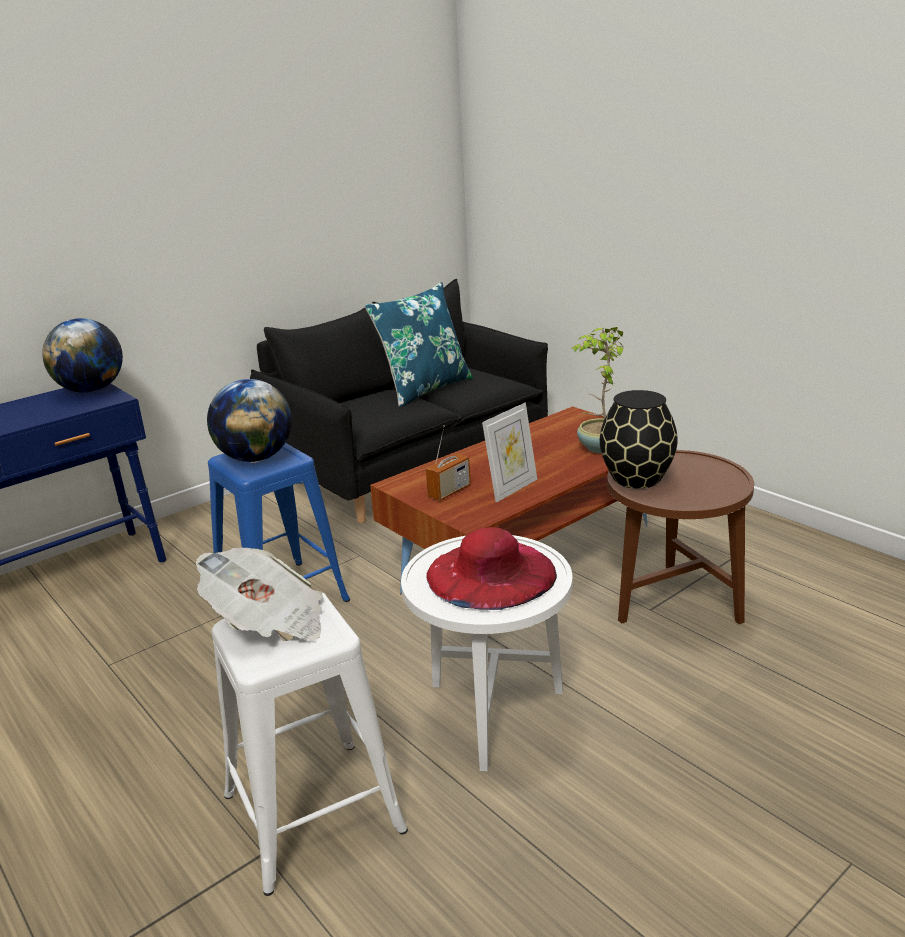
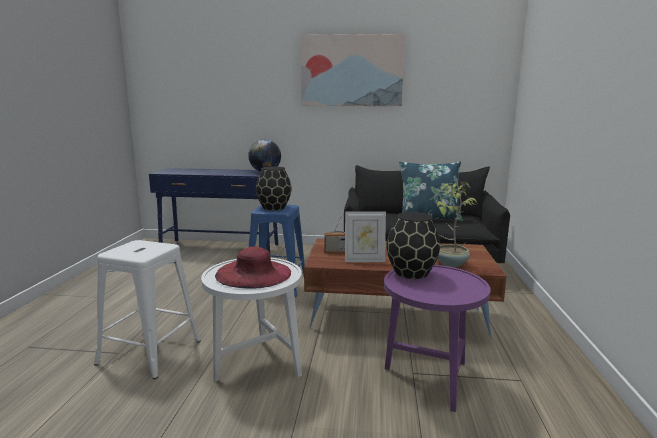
camera: 45 degrees right, 10 degrees down
newspaper [196,548,323,640] -> none
globe [207,379,292,462] -> black vase [256,166,291,210]
brown side table [607,450,754,624] -> purple side table [384,265,491,412]
none -> picture [300,34,405,106]

